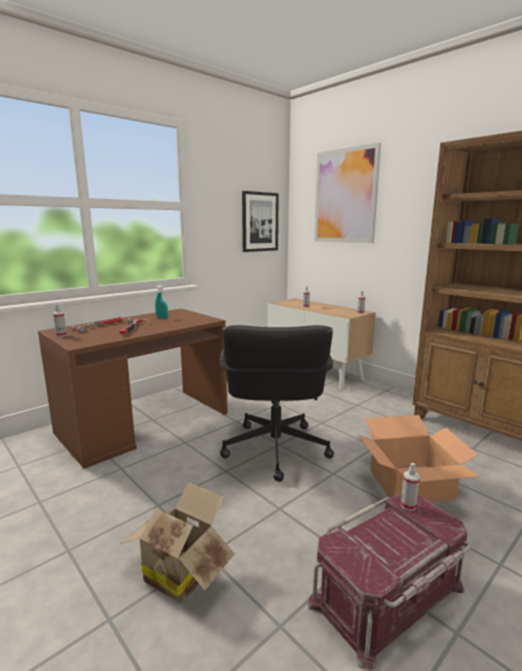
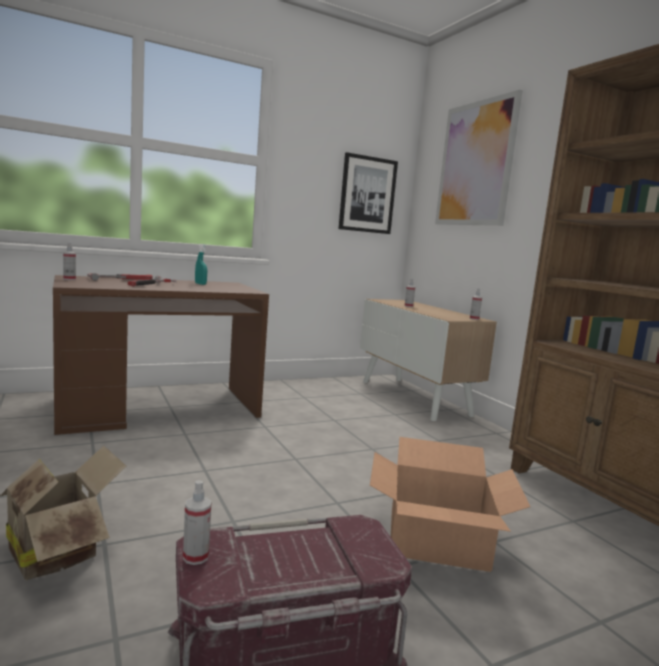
camera: 15 degrees right, 5 degrees down
black office chair [220,325,334,482] -> none
spray bottle [401,463,420,511] -> spray bottle moved to [183,480,212,565]

